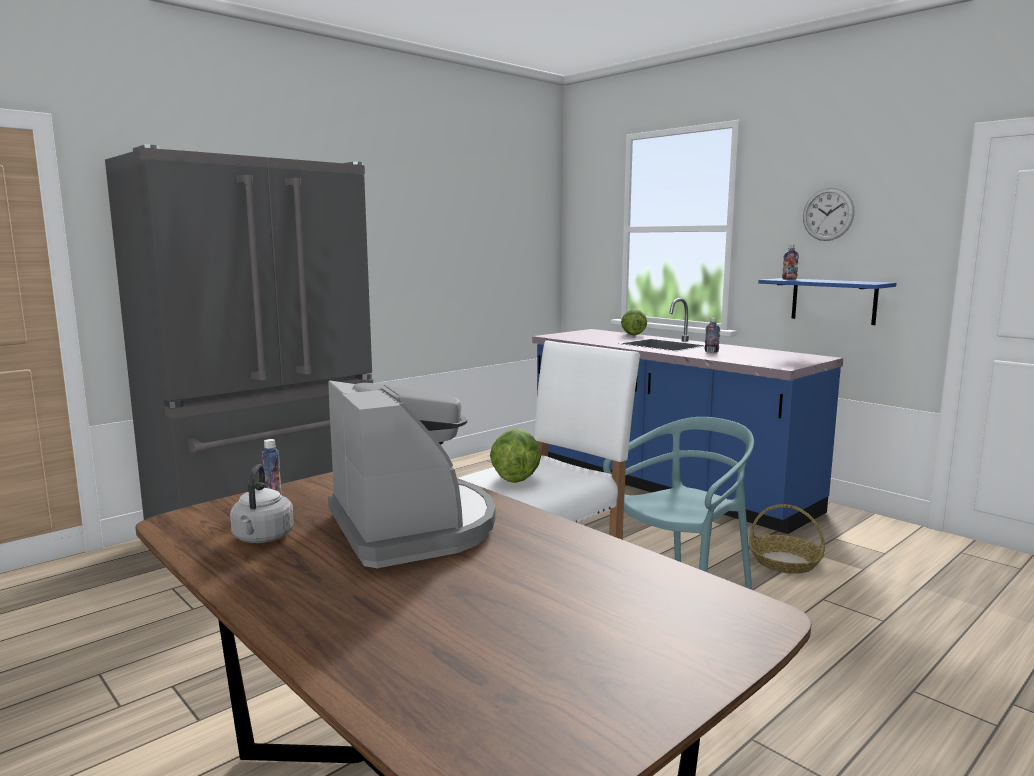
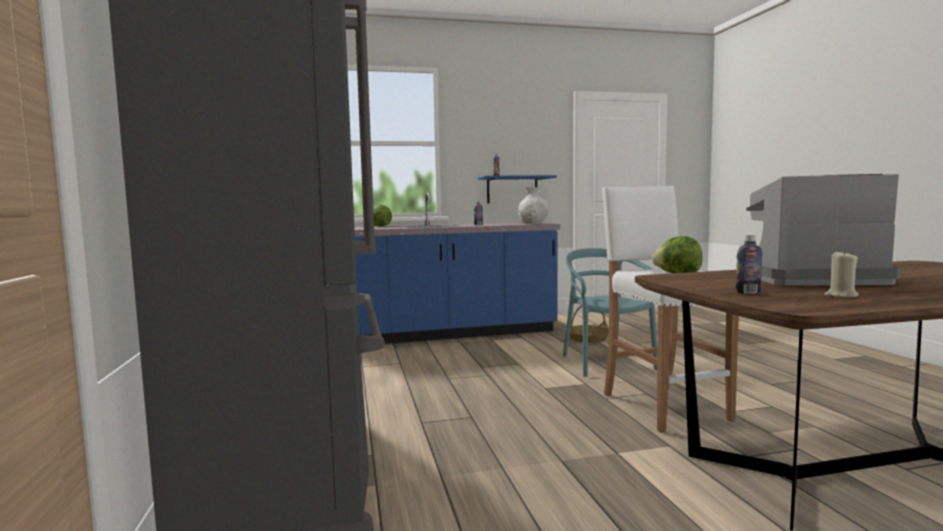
camera: 60 degrees left, 5 degrees down
grey kettle [230,464,294,543] -> beige candle [825,250,859,297]
wall clock [803,188,855,241] -> none
none -> white vase [518,187,549,224]

